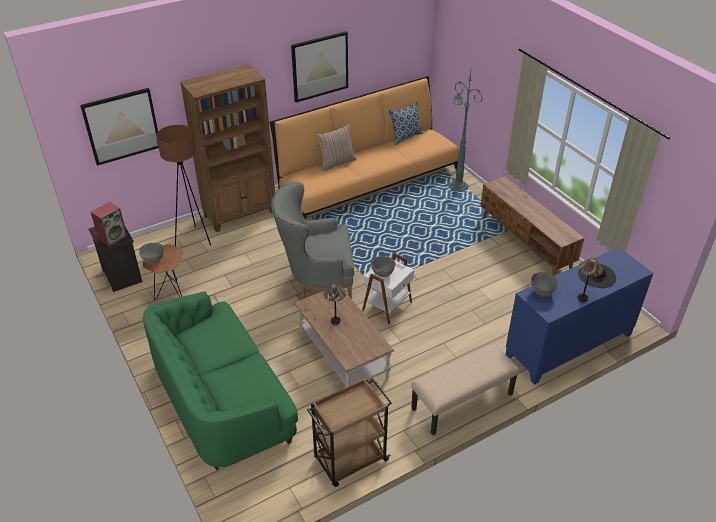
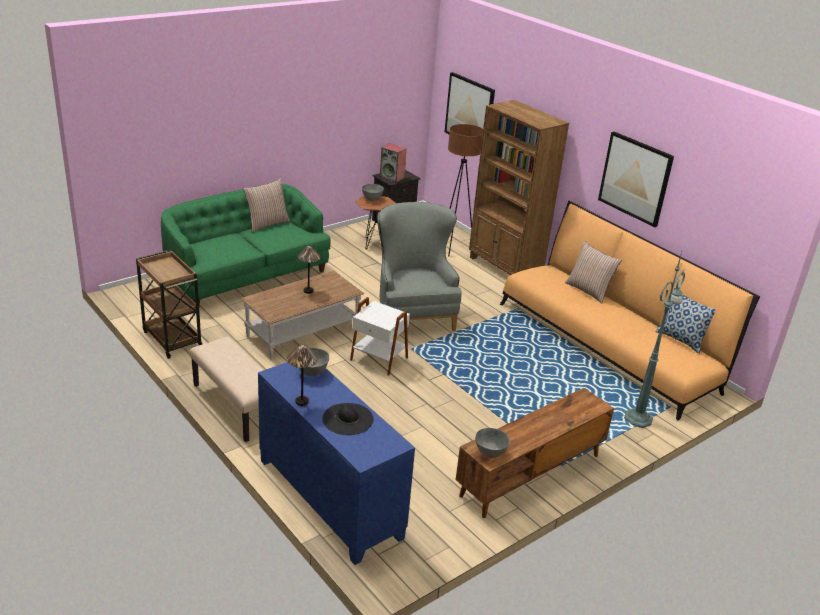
camera: 80 degrees right, 10 degrees down
grey bowl [371,256,396,277] -> grey bowl moved to [475,428,510,458]
none -> pillow [243,178,290,232]

